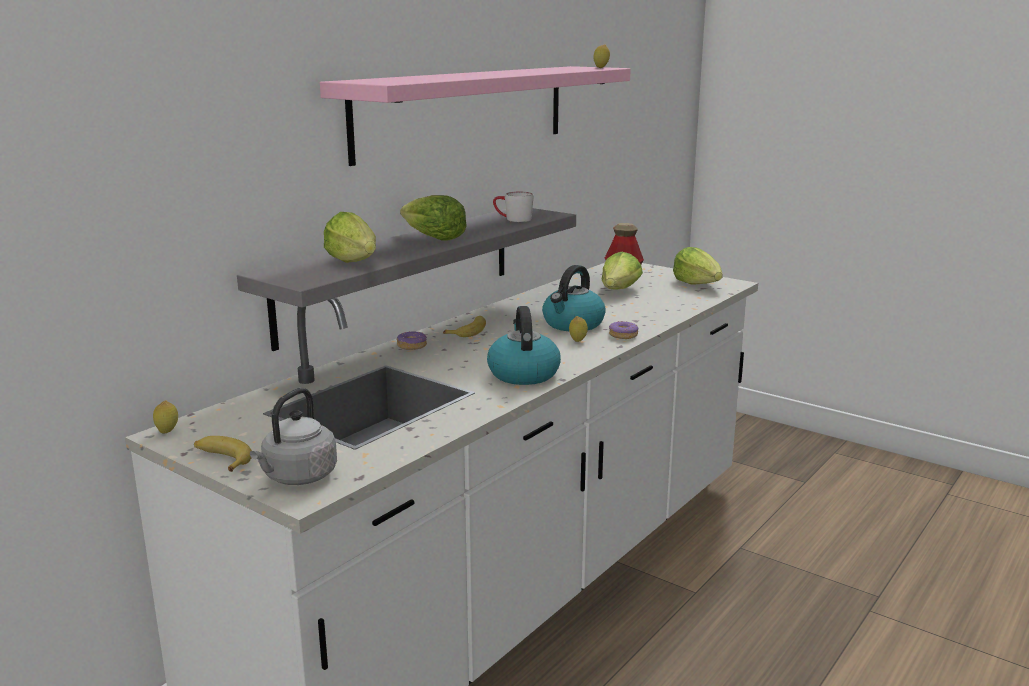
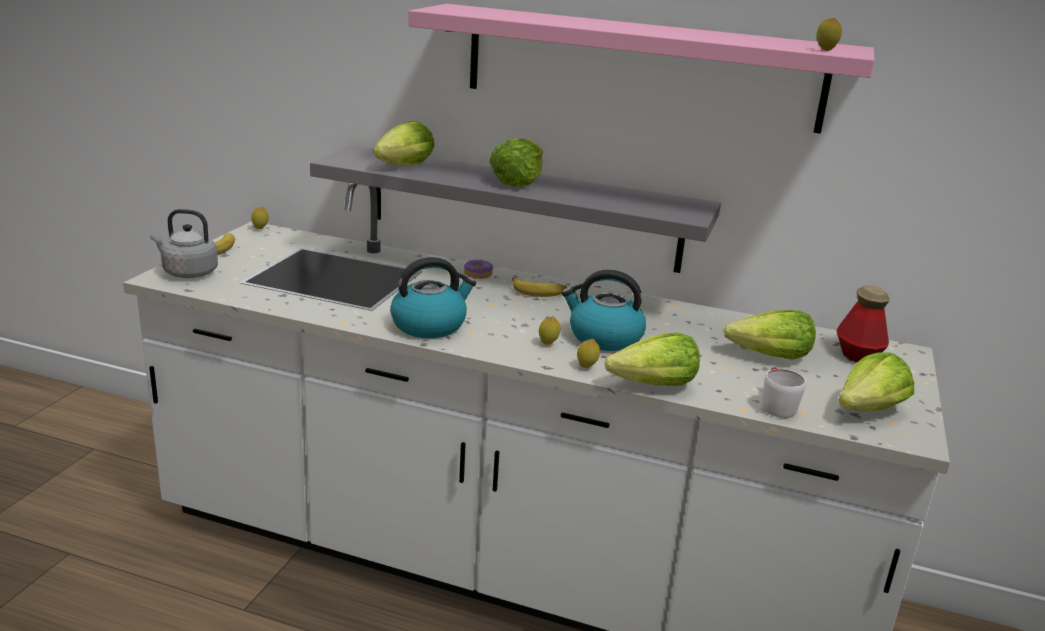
camera: 70 degrees right, 5 degrees up
white mug [493,192,534,222] -> white mug moved to [762,367,806,418]
donut [609,321,638,339] -> lemon [577,339,600,368]
none -> lettuce [605,333,700,386]

